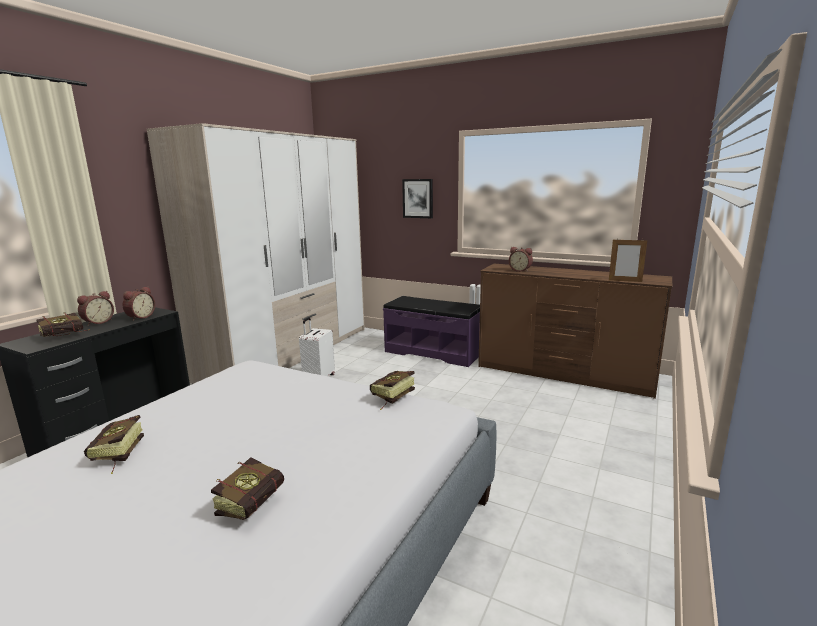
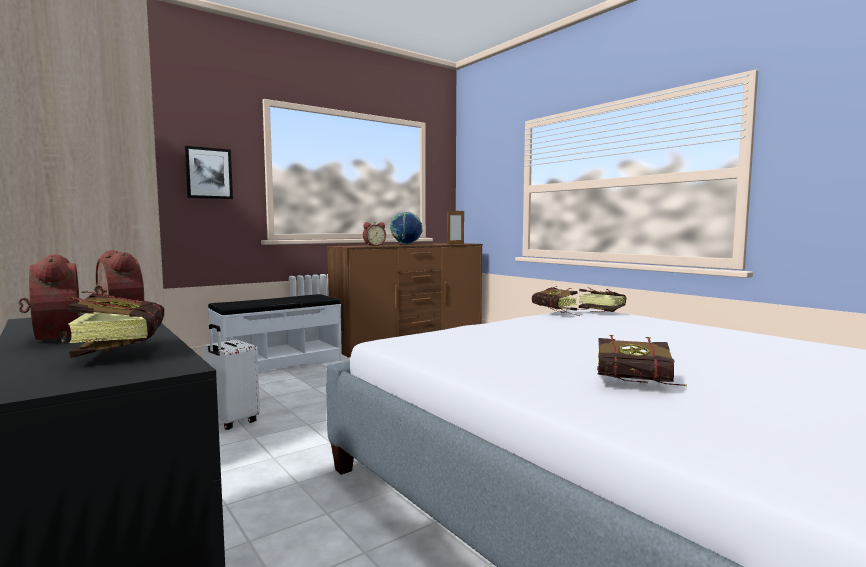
camera: 65 degrees left, 10 degrees down
book [211,457,284,520] -> book moved to [577,287,626,312]
purple bench [383,296,480,367] -> white bench [208,294,342,374]
none -> globe [390,211,423,245]

